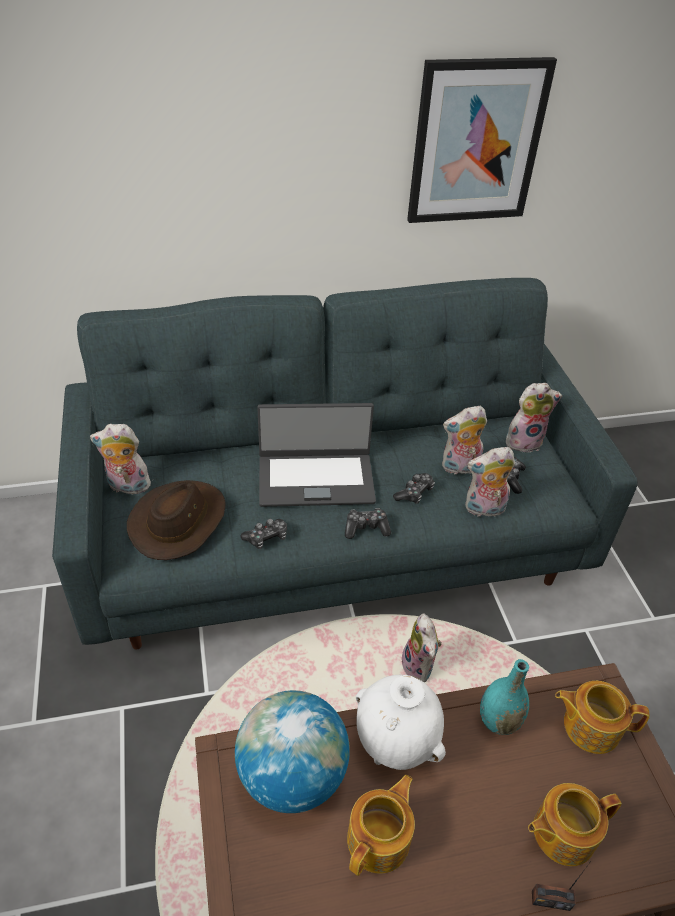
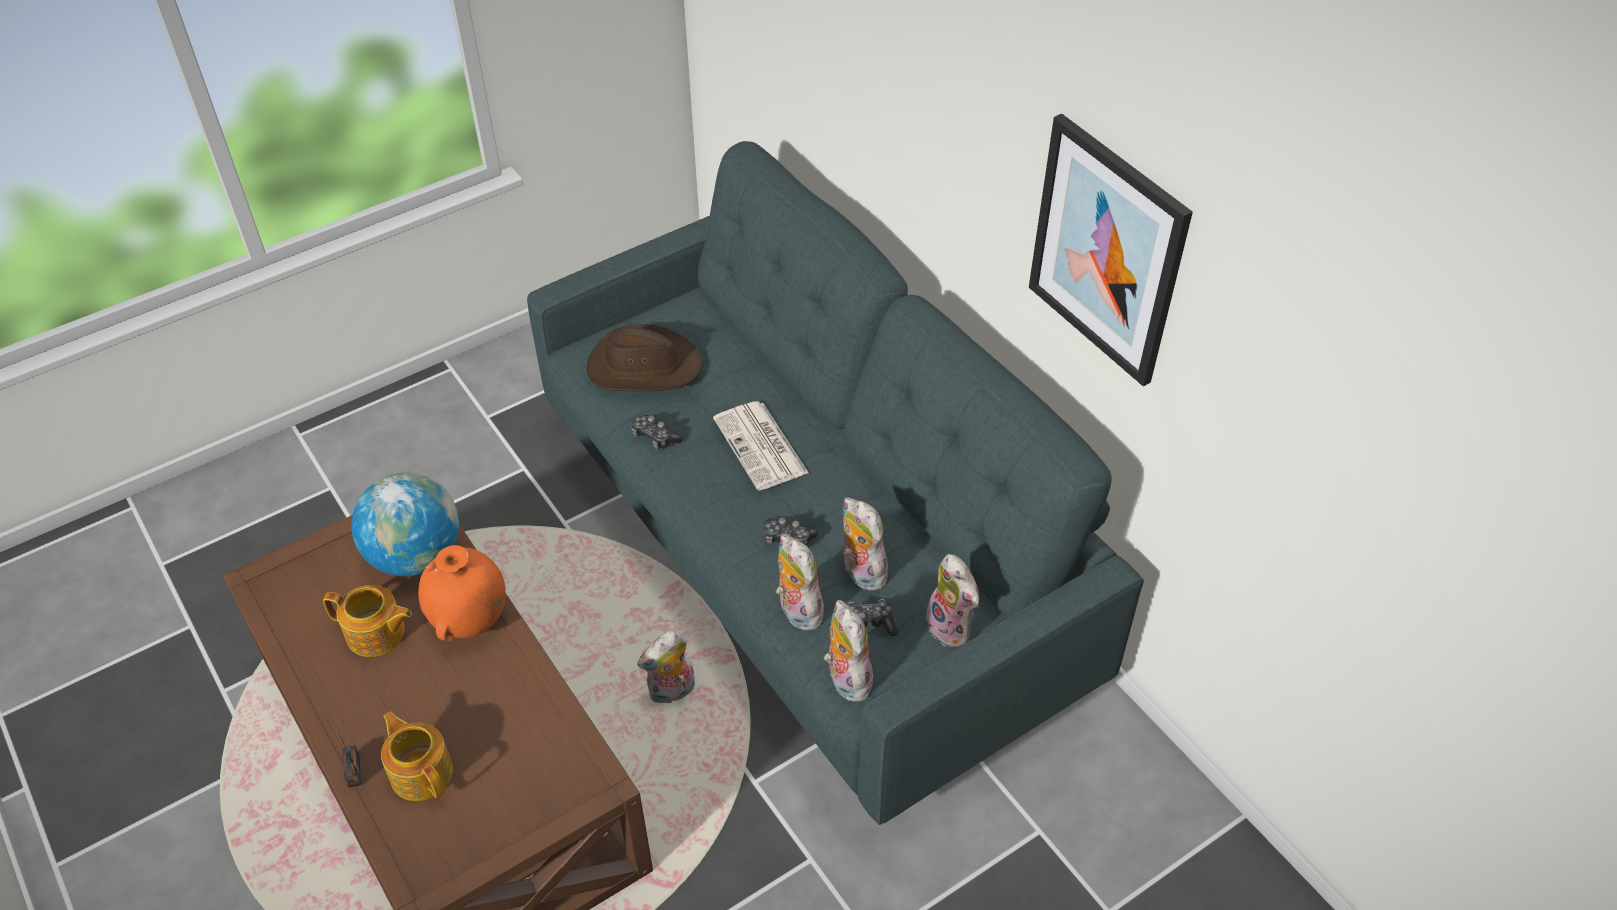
camera: 70 degrees right, 5 degrees up
plush toy [90,424,151,494] -> plush toy moved to [824,600,874,702]
laptop [257,403,376,507] -> newspaper [713,401,809,491]
game controller [345,508,391,539] -> none
white vase [356,675,446,770] -> orange vase [418,545,506,641]
turquoise vase [480,659,529,735] -> none
teapot [555,681,650,754] -> none

